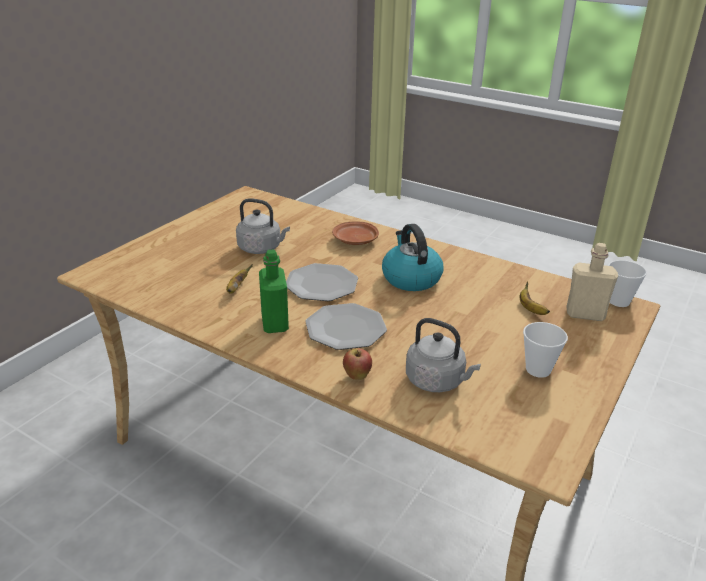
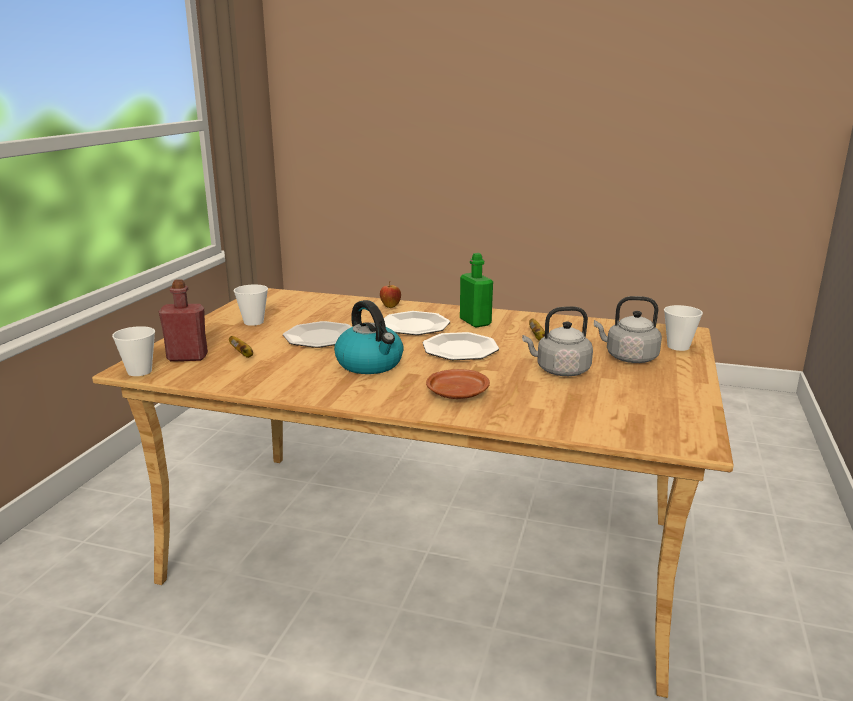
camera: 165 degrees right, 10 degrees down
grey kettle [406,318,481,392] -> grey kettle moved to [594,296,662,363]
beige bottle [566,243,618,321] -> red bottle [159,280,208,361]
none -> plate [283,321,351,348]
none -> cup [664,305,703,351]

